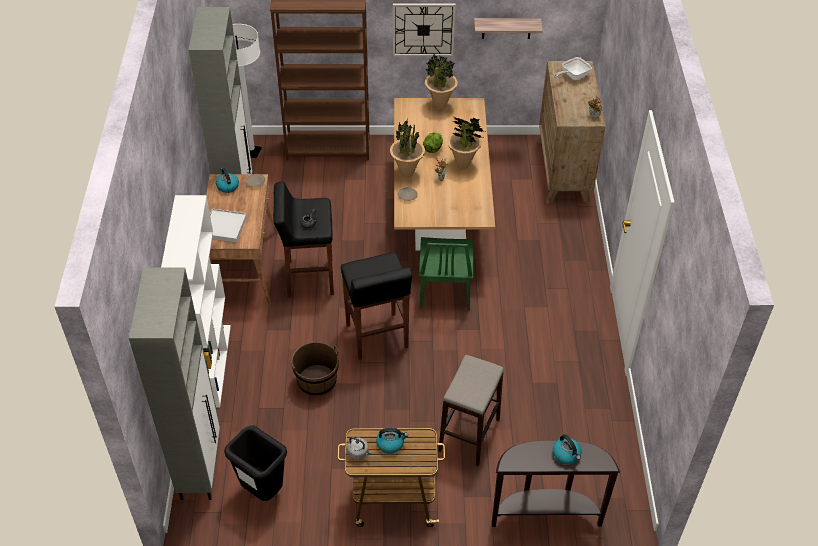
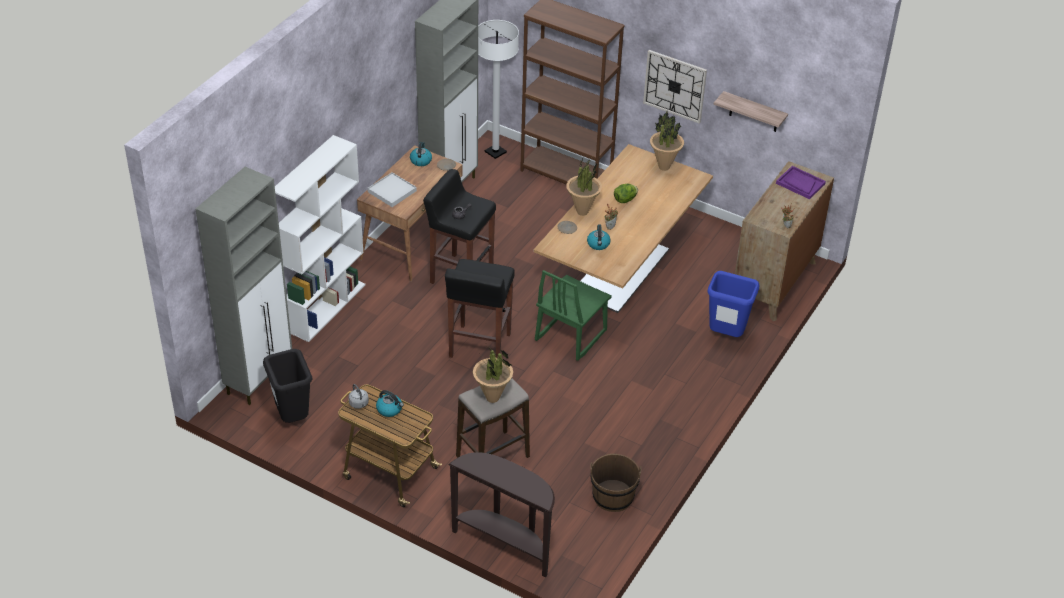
camera: 30 degrees right, 5 degrees down
brown bucket [291,342,339,397] -> brown bucket moved to [590,454,641,512]
potted plant [447,117,485,170] -> potted plant moved to [473,349,513,403]
kettle [553,434,581,464] -> kettle moved to [587,225,611,250]
frying pan [554,57,592,80] -> purple tray [776,166,826,199]
none -> blue trash can [707,271,759,337]

